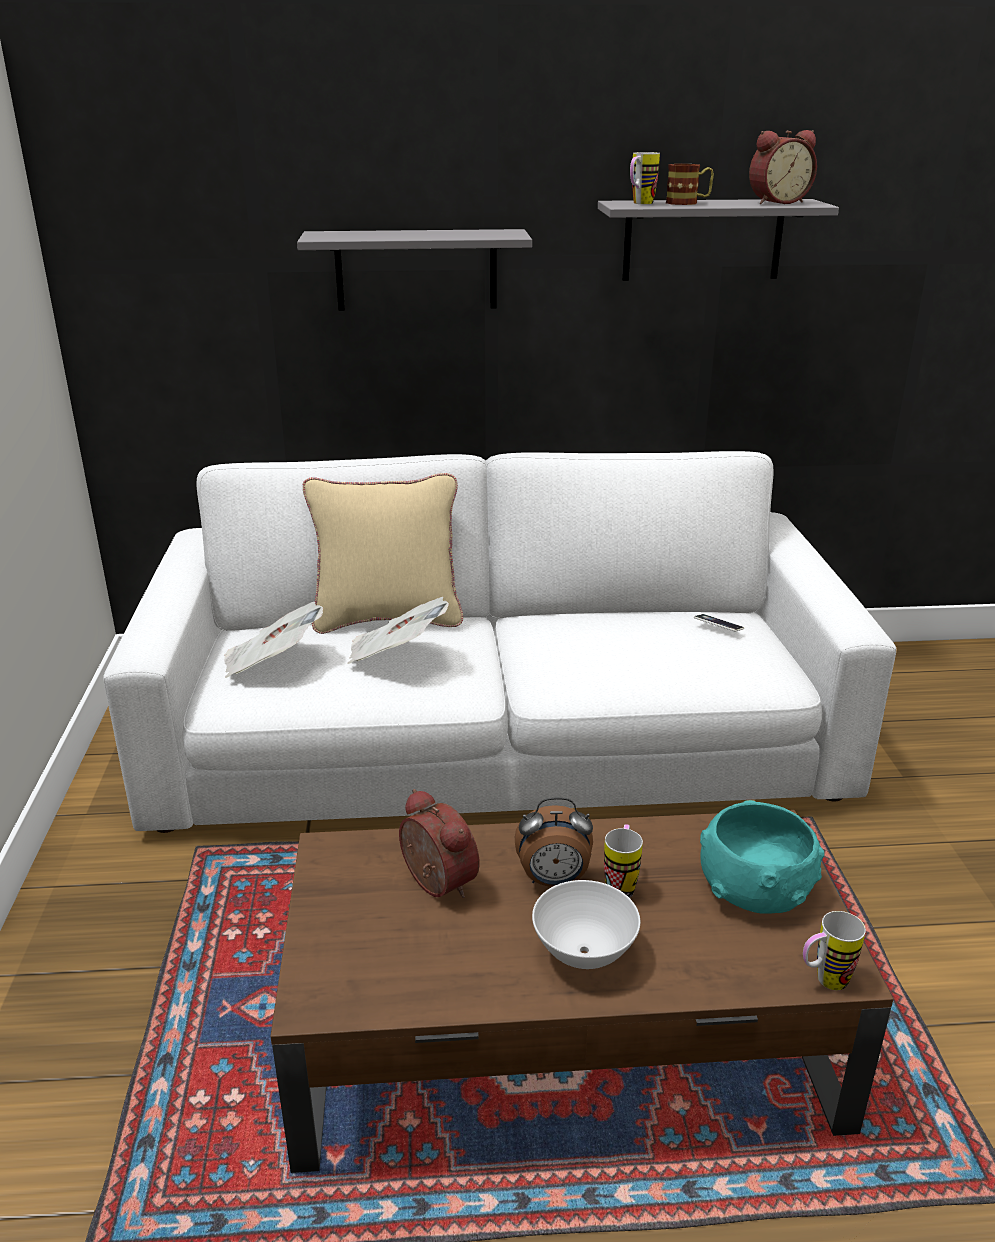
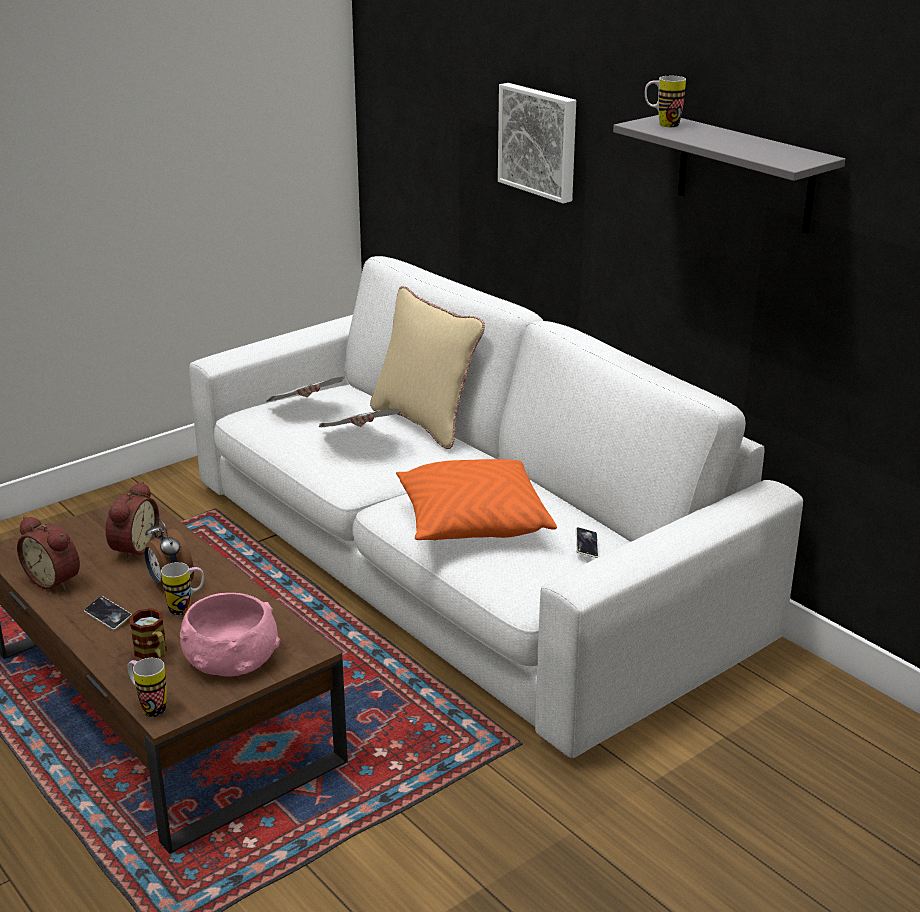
camera: 55 degrees right, 0 degrees up
grey shelf [297,229,532,311] -> picture [498,83,576,203]
white bowl [532,880,640,969] -> phone [84,596,132,630]
mug [666,164,714,205] -> mug moved to [129,608,167,659]
turquoise bowl [700,800,824,914] -> pink bowl [180,593,280,676]
alarm clock [749,130,817,204] -> alarm clock moved to [17,516,80,591]
none -> orange pillow [396,459,557,541]

